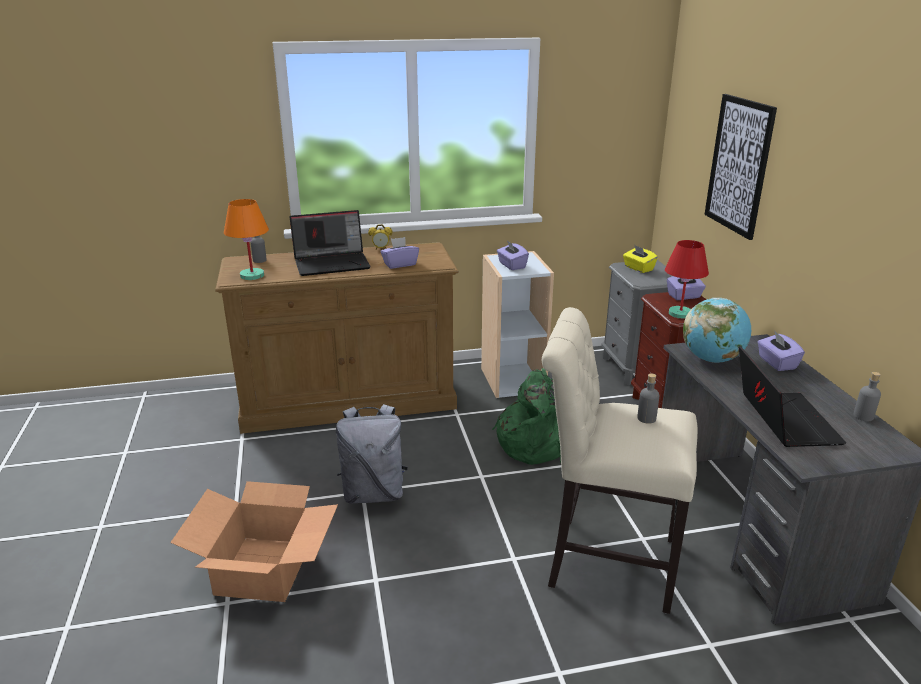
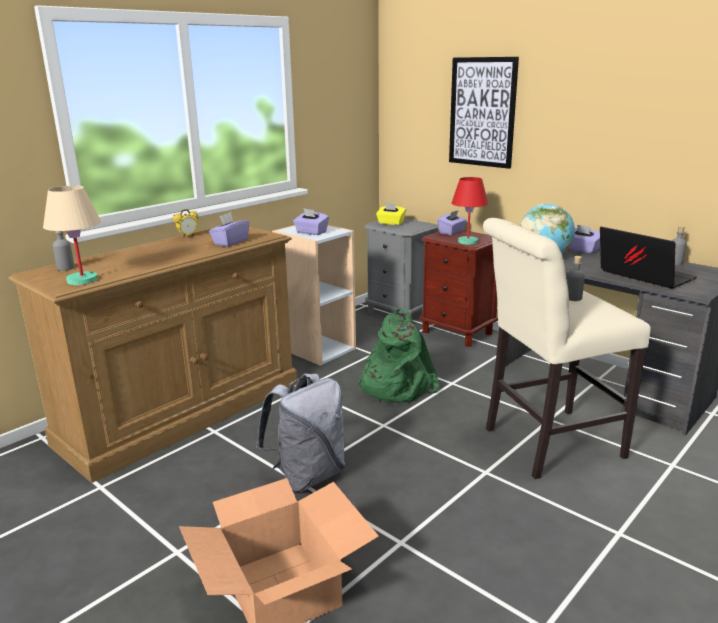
camera: 35 degrees left, 5 degrees down
orange table lamp [224,199,269,280] -> beige table lamp [43,185,101,285]
laptop [290,210,371,276] -> none

